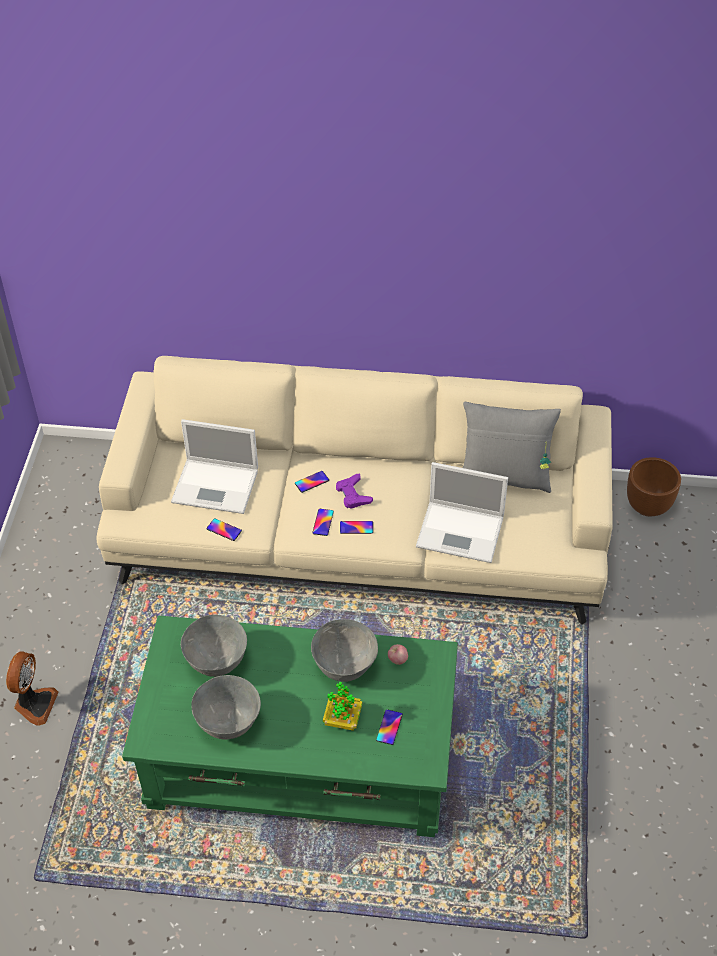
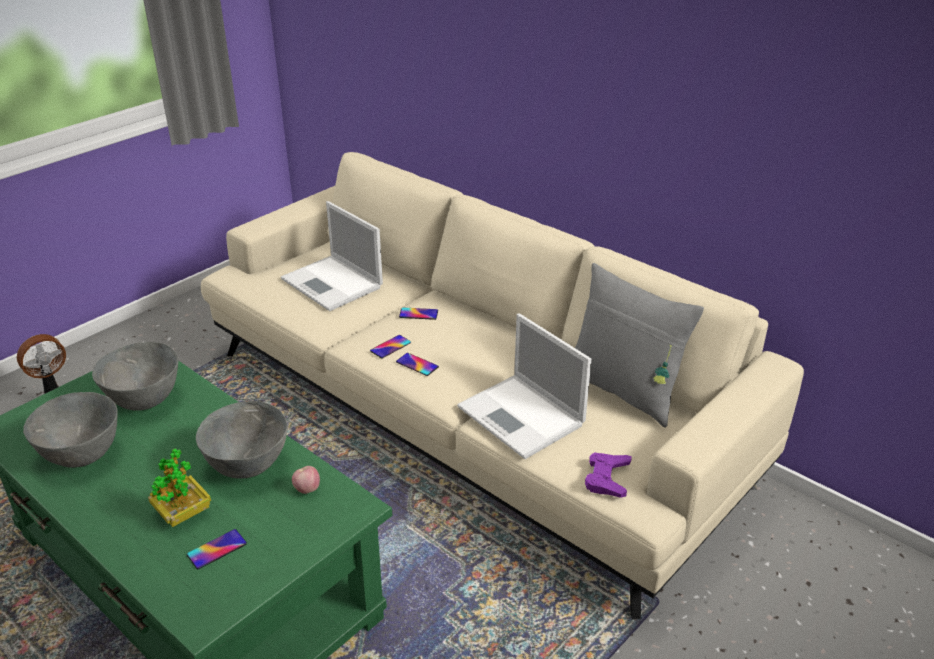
camera: 35 degrees right, 15 degrees down
phone [206,519,242,541] -> none
purple game controller [336,474,373,509] -> purple game controller moved to [585,452,632,498]
brown planter [627,457,681,517] -> none

